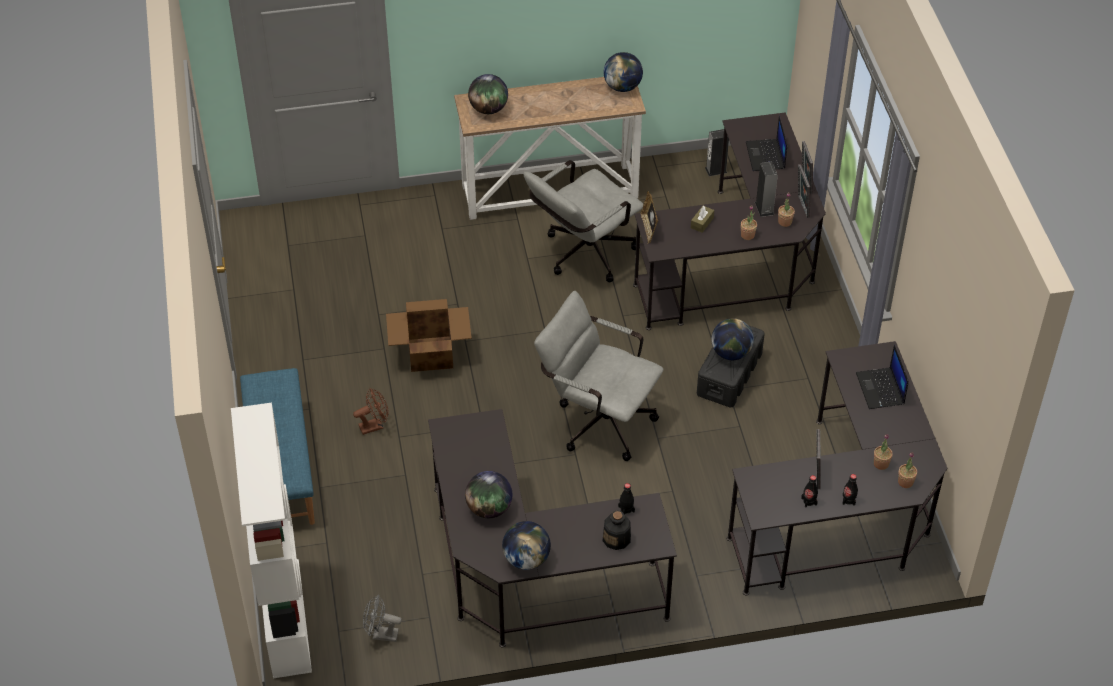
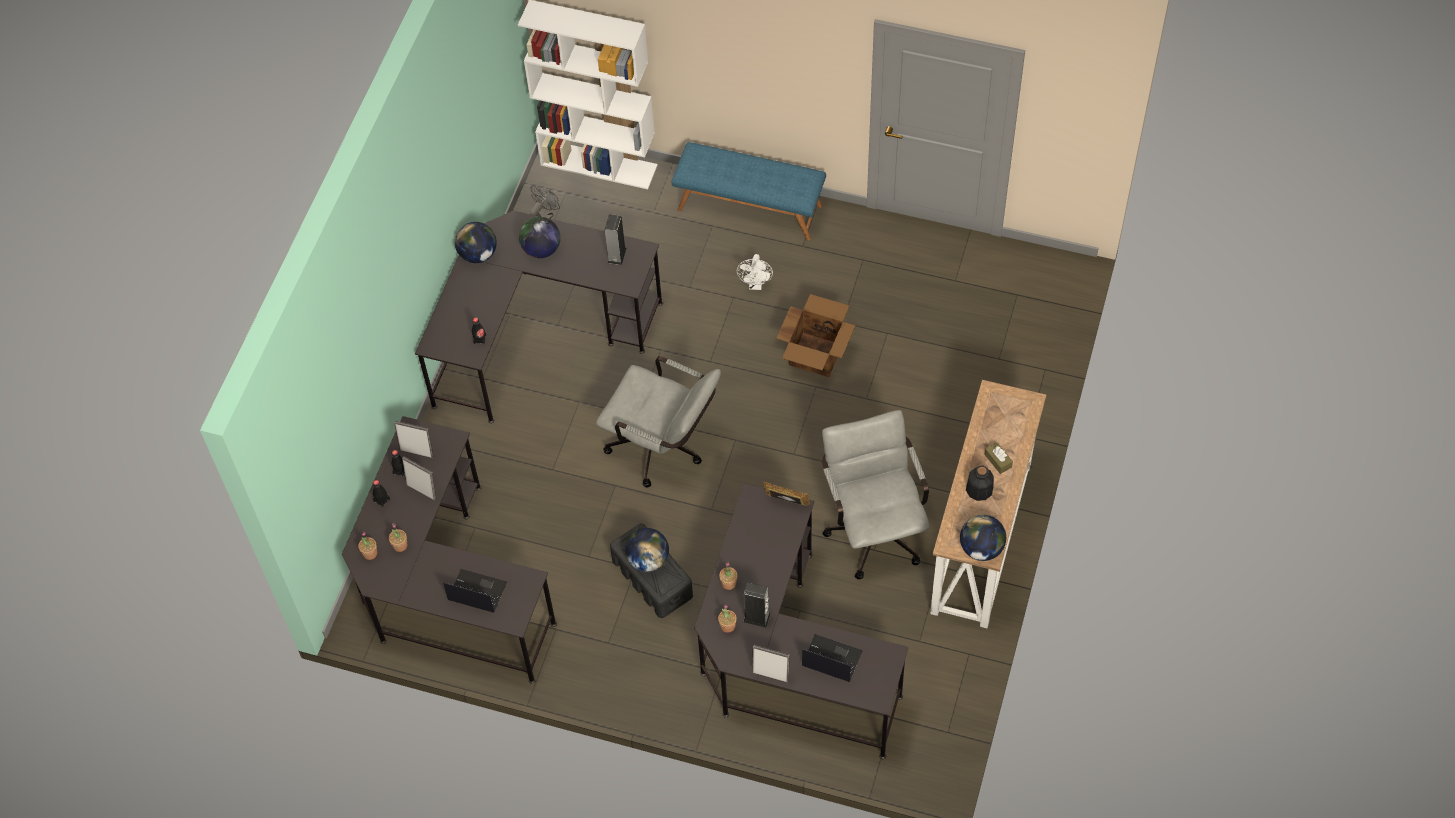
camera: 120 degrees right, 10 degrees up
brown fan [353,388,389,435] -> white fan [737,254,773,290]
globe [468,74,508,114] -> none
grey office chair [534,291,664,461] -> grey office chair turned 60 degrees clockwise [596,356,721,488]
bottle [603,510,631,550] -> bottle moved to [966,466,994,501]
brown tissue box [691,206,714,233] -> brown tissue box moved to [985,442,1013,474]
speaker [705,129,729,176] -> speaker moved to [605,214,626,265]
picture frame [798,164,810,218] -> picture frame moved to [394,421,434,458]

